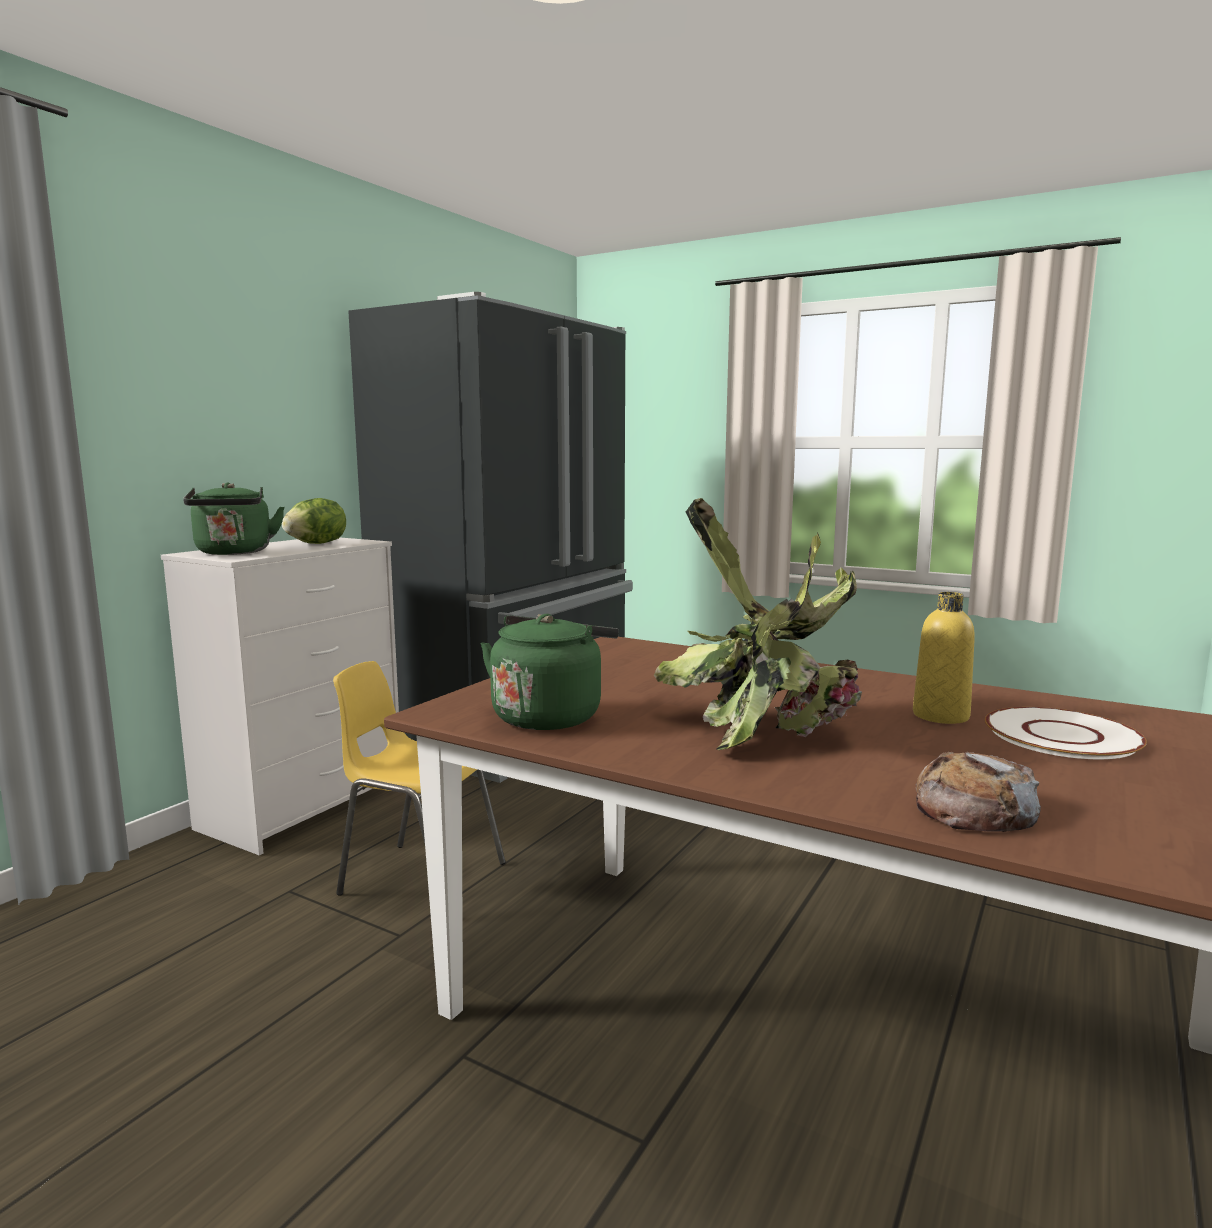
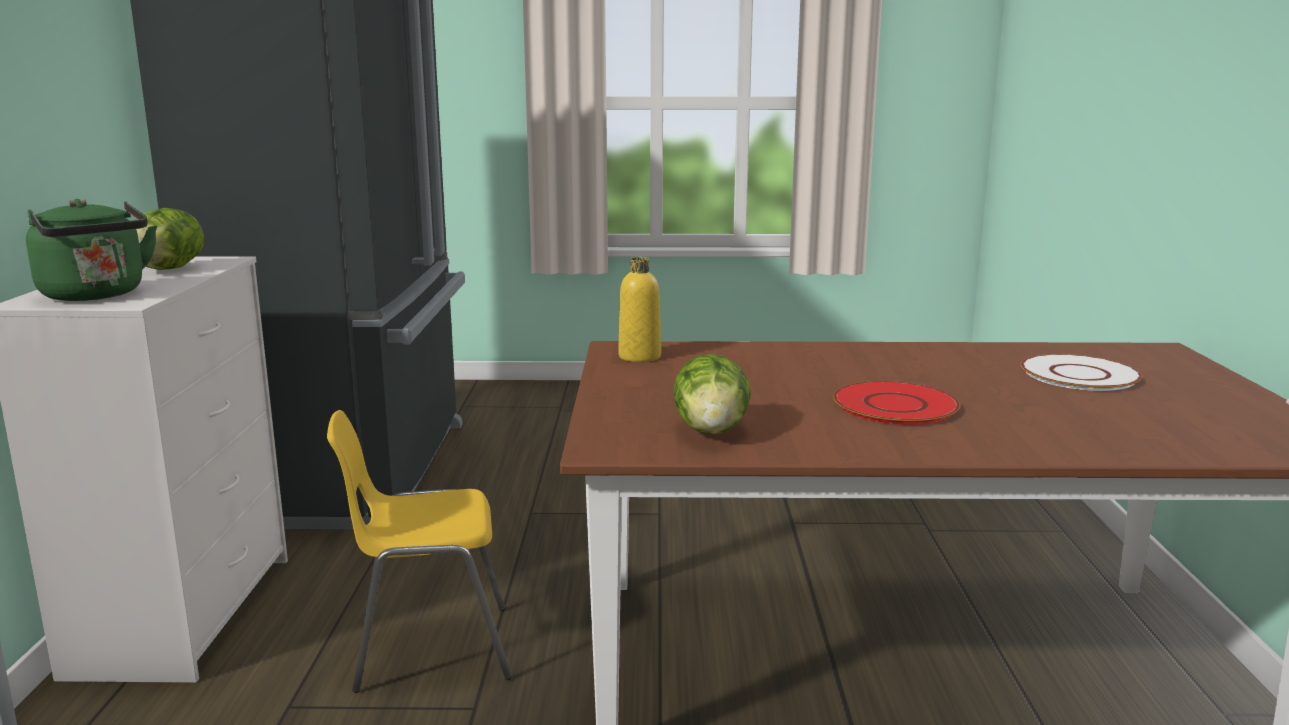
camera: 30 degrees left, 5 degrees up
green kettle [481,614,619,730] -> lettuce [673,354,751,434]
potted plant [654,498,862,750] -> red plate [833,381,960,425]
yellow bottle [913,592,975,724] -> yellow bottle moved to [618,257,661,362]
bread [915,752,1041,832] -> none

